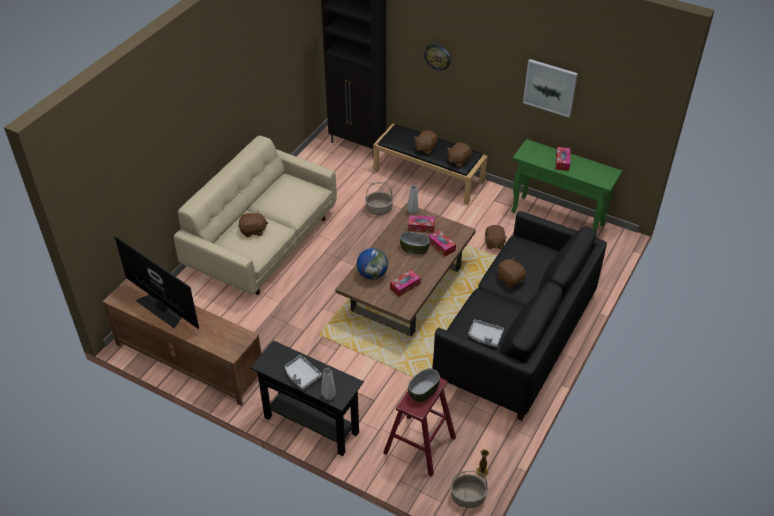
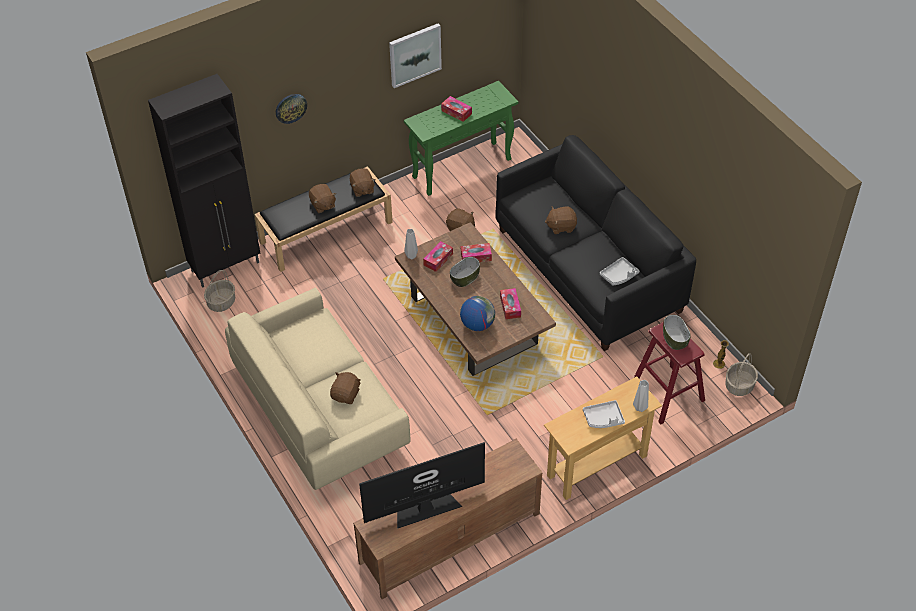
camera: 60 degrees left, 5 degrees up
black console table [250,340,364,456] -> beige console table [544,376,662,500]
basket [365,182,393,215] -> basket moved to [204,270,235,312]

